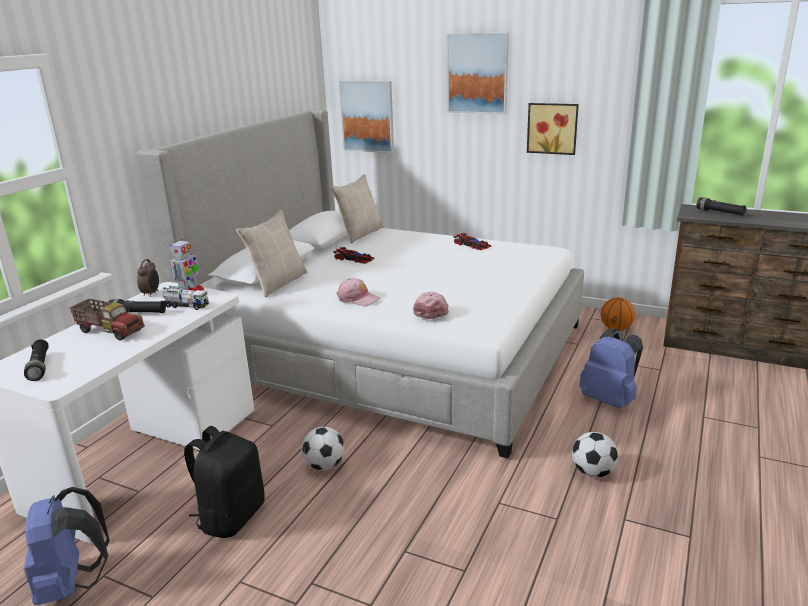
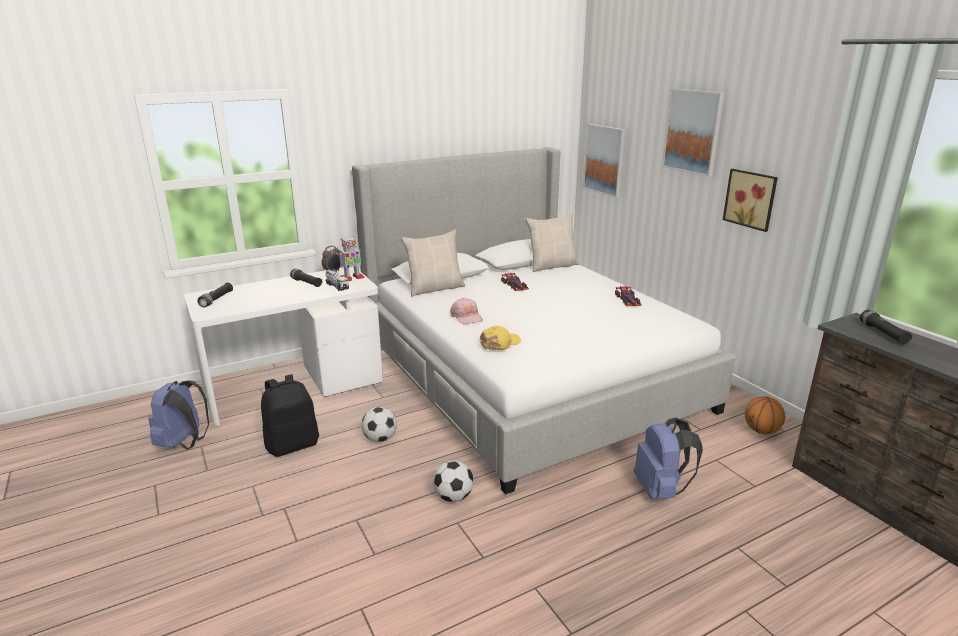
camera: 35 degrees right, 0 degrees up
toy truck [70,299,145,341] -> none
pink cap [413,292,449,319] -> yellow cap [480,326,521,350]
football [572,432,618,477] -> football moved to [433,461,474,502]

